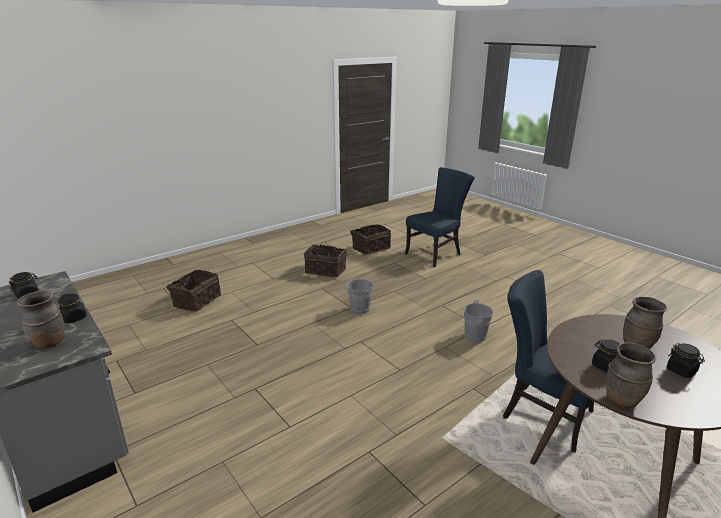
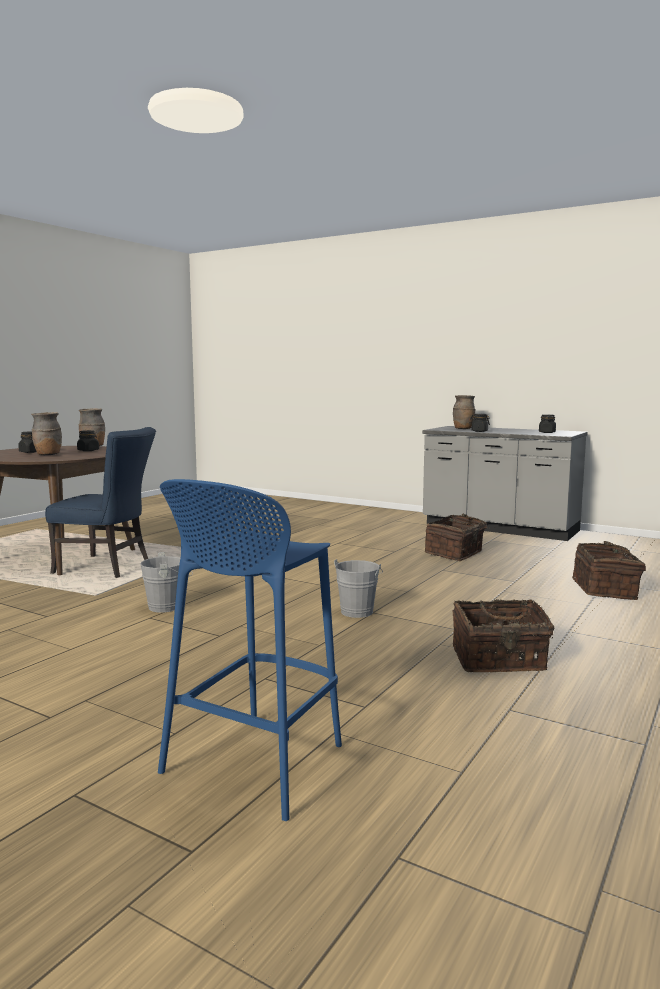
camera: 160 degrees right, 15 degrees down
basket [349,225,391,255] -> basket moved to [425,514,487,561]
blue chair [405,167,475,267] -> blue stool [158,479,342,821]

